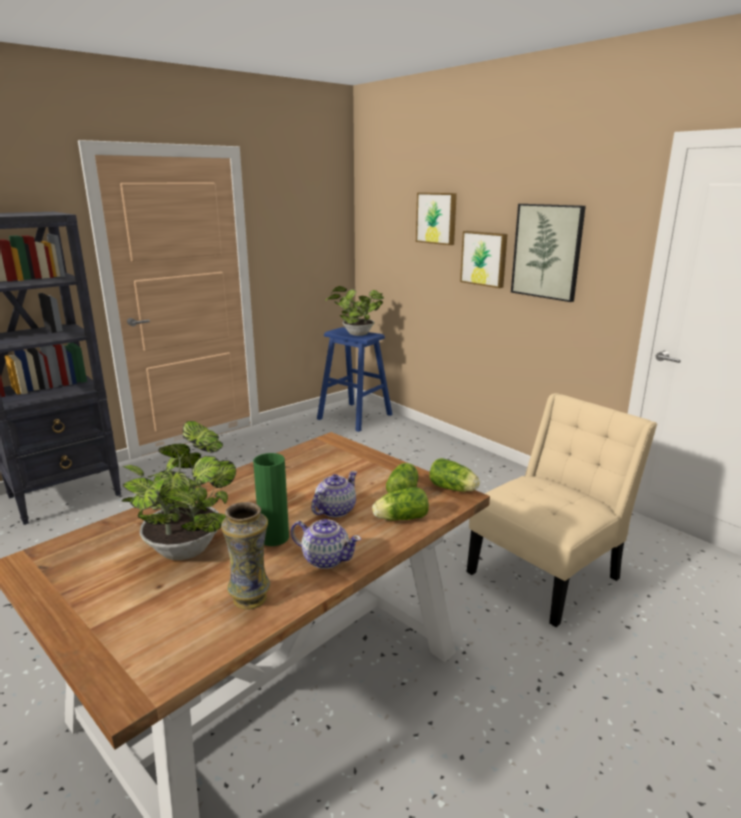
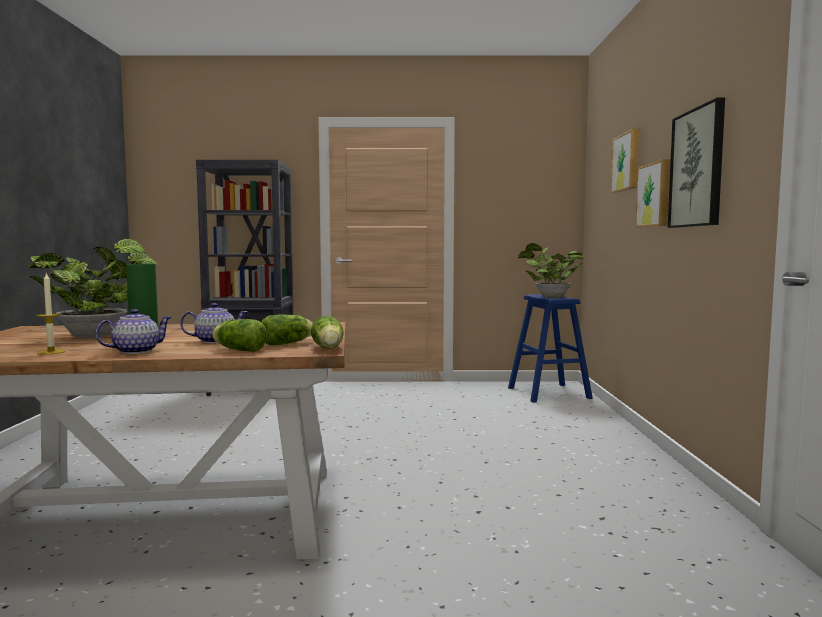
camera: 40 degrees right, 15 degrees down
vase [221,502,270,610] -> candle [37,273,65,355]
teapot [291,519,361,569] -> teapot turned 105 degrees counterclockwise [95,309,172,354]
beige chair [467,393,657,627] -> none

